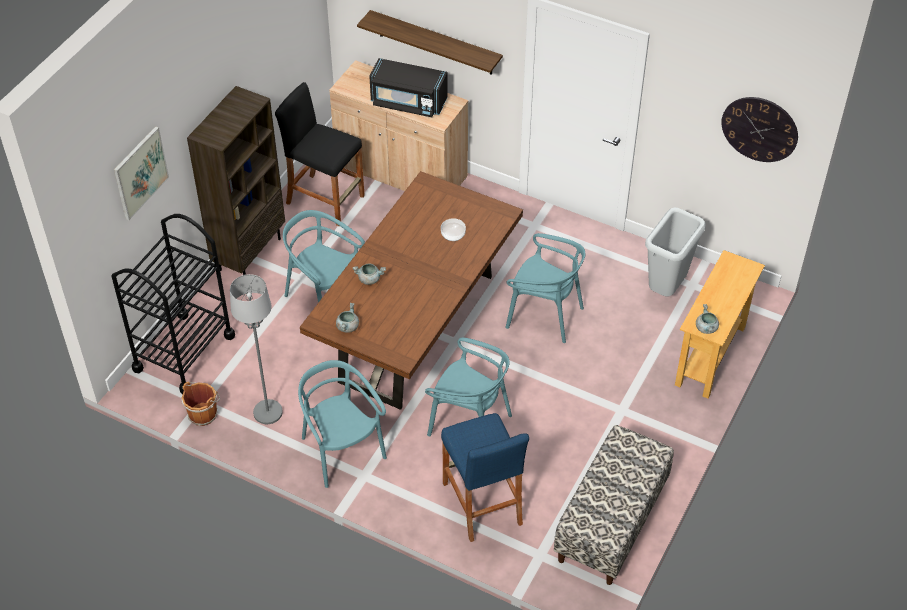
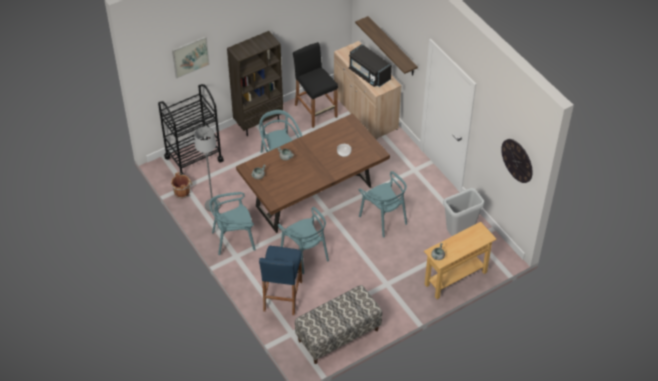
camera: 30 degrees right, 0 degrees up
turquoise chair [298,360,387,488] -> turquoise chair turned 105 degrees counterclockwise [209,192,256,255]

